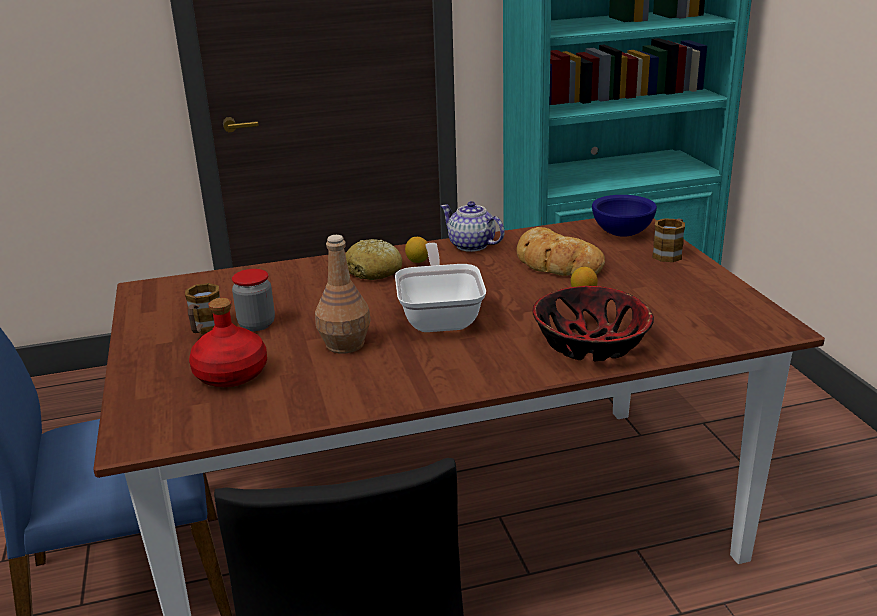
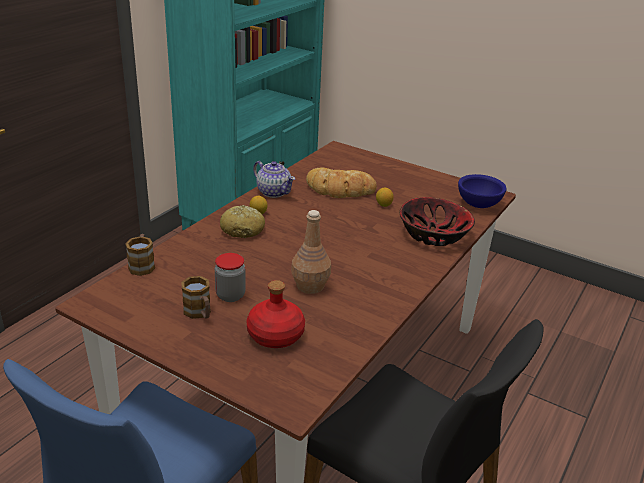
camera: 45 degrees left, 5 degrees up
frying pan [395,243,486,332] -> none
teapot [441,201,504,252] -> teapot turned 135 degrees counterclockwise [253,161,295,198]
blue bowl [592,195,657,237] -> blue bowl moved to [458,174,506,208]
mug [652,218,685,262] -> mug moved to [125,234,155,276]

